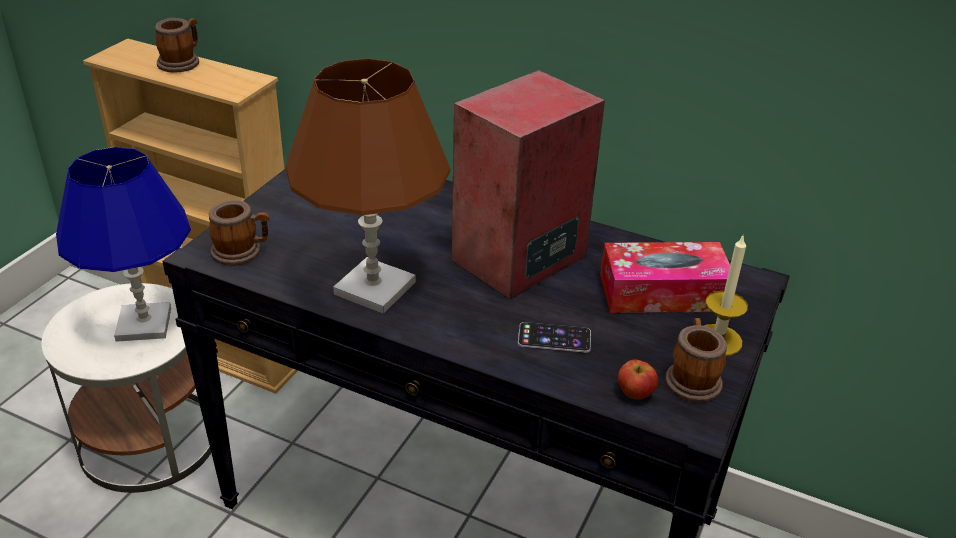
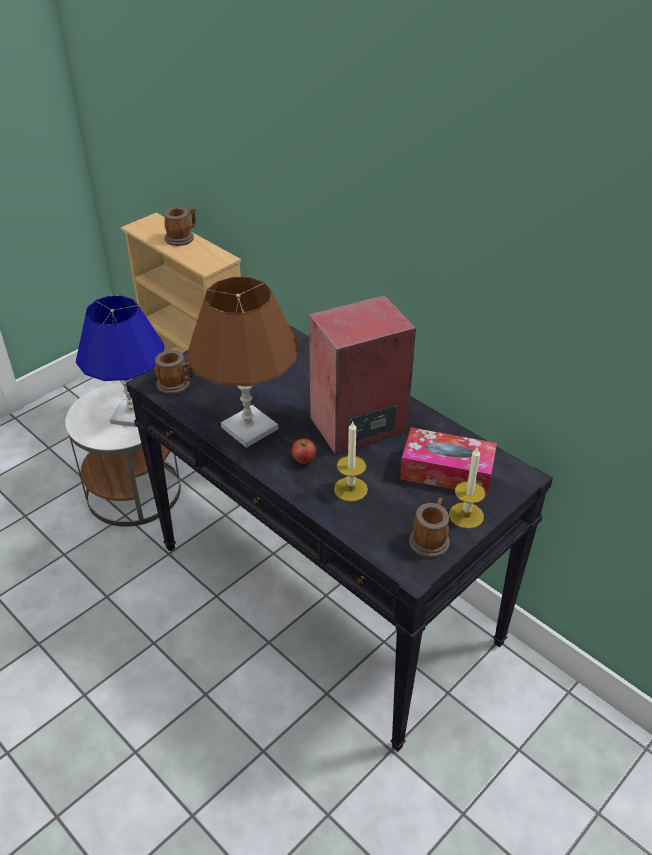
camera: 20 degrees right, 5 degrees up
phone [518,322,591,353] -> candle [334,422,368,502]
apple [618,360,658,400] -> apple moved to [292,438,316,464]

